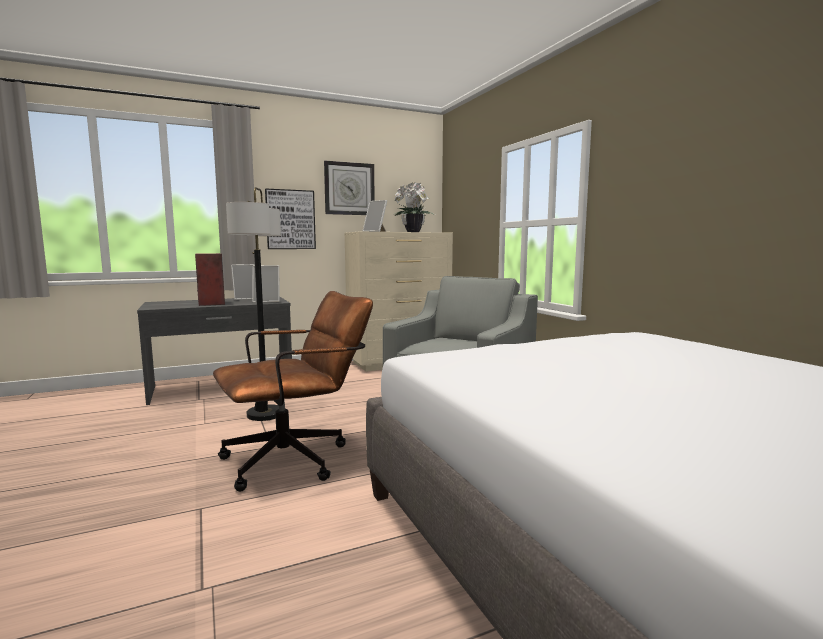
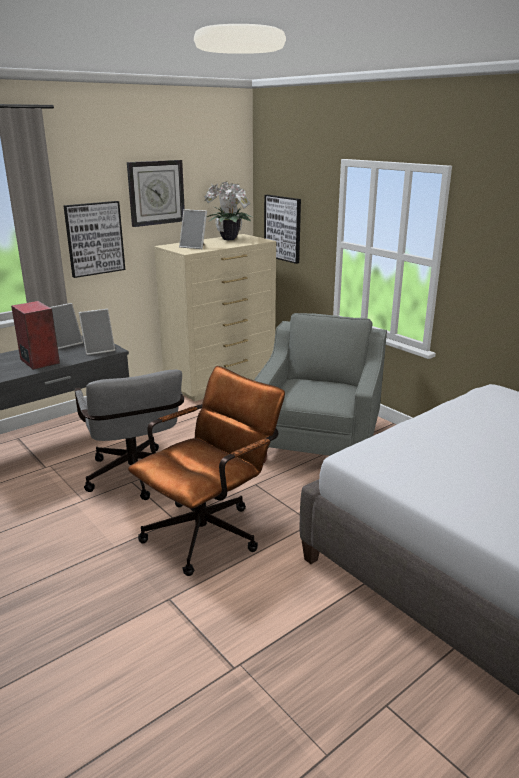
camera: 15 degrees left, 15 degrees up
floor lamp [226,187,281,421] -> grey office chair [75,370,184,500]
none -> picture [264,195,301,264]

